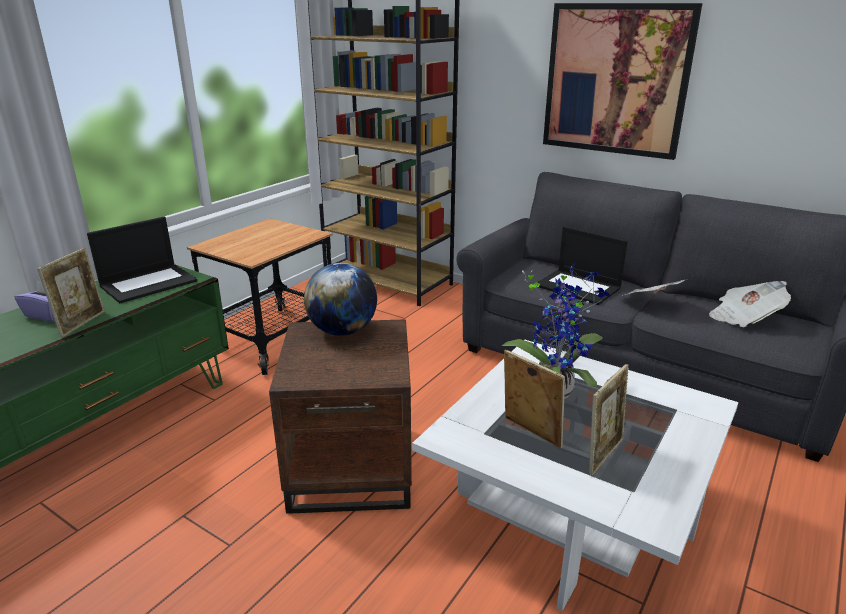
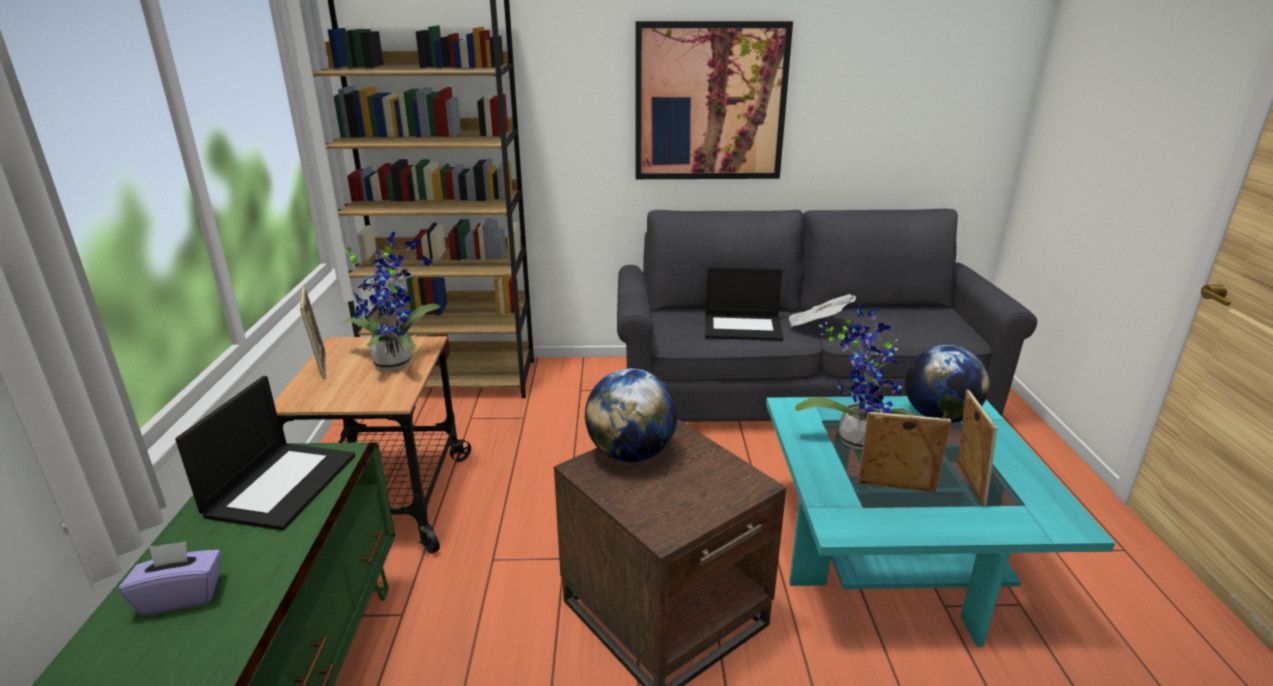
camera: 35 degrees left, 0 degrees up
picture frame [37,248,105,338] -> picture frame moved to [300,286,327,379]
white coffee table [412,340,738,611] -> turquoise coffee table [766,396,1115,647]
newspaper [709,281,791,327] -> none
none -> potted plant [342,232,441,371]
none -> globe [905,345,989,423]

